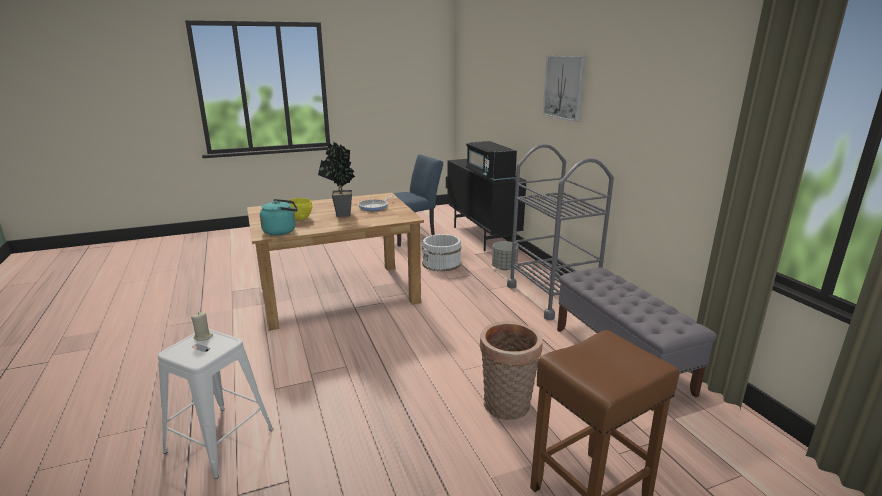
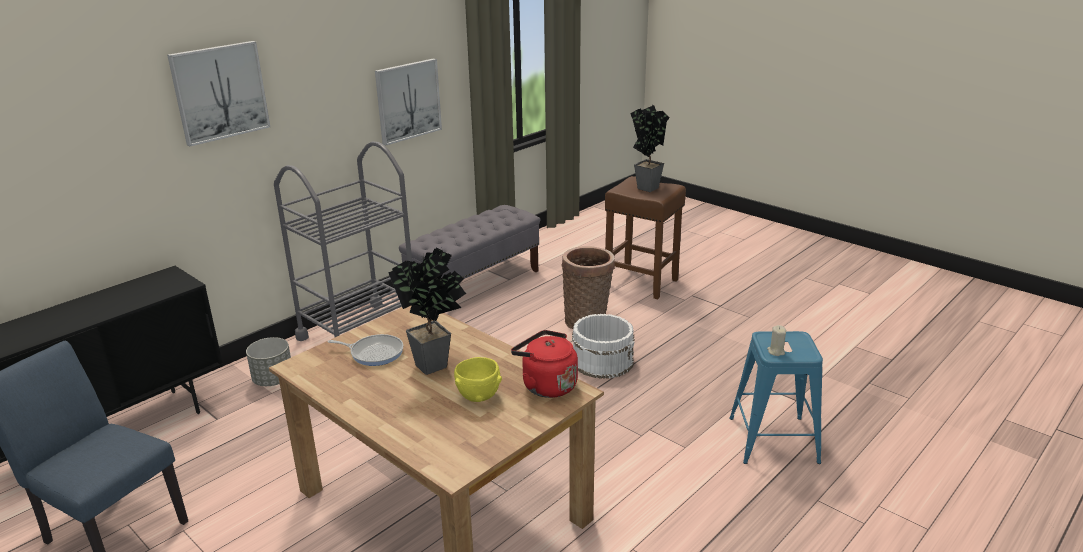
camera: 115 degrees left, 5 degrees up
white stool [158,329,273,479] -> blue stool [729,331,823,464]
turquoise kettle [260,199,298,235] -> red kettle [511,330,578,398]
white bucket [422,234,462,271] -> white bucket moved to [572,314,635,379]
black microwave [466,141,517,181] -> none
none -> picture [375,58,442,145]
none -> potted plant [630,104,669,192]

